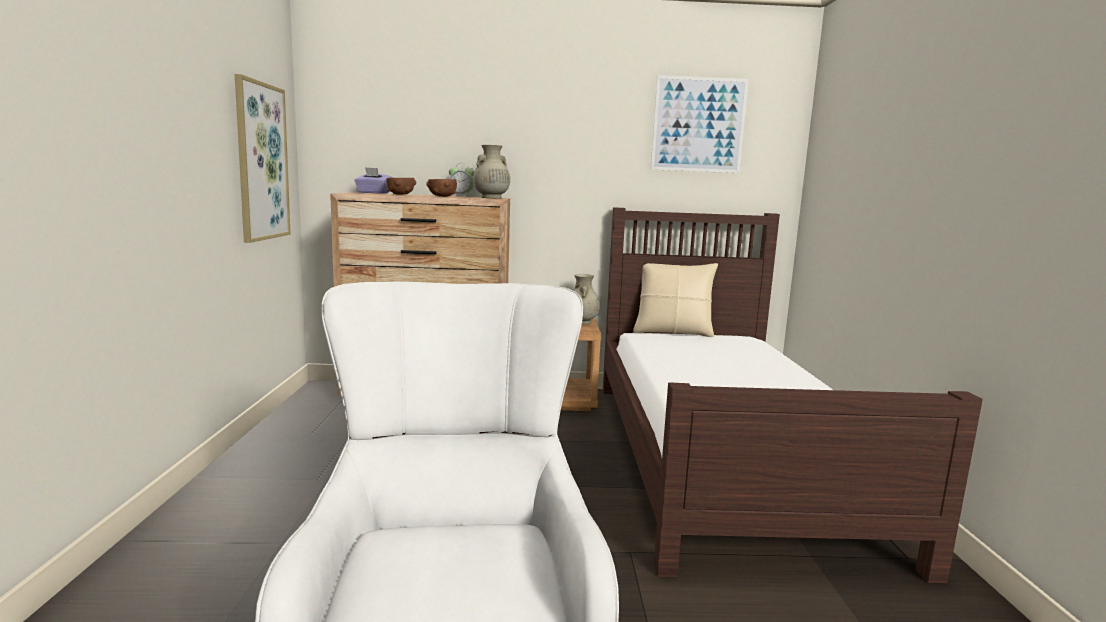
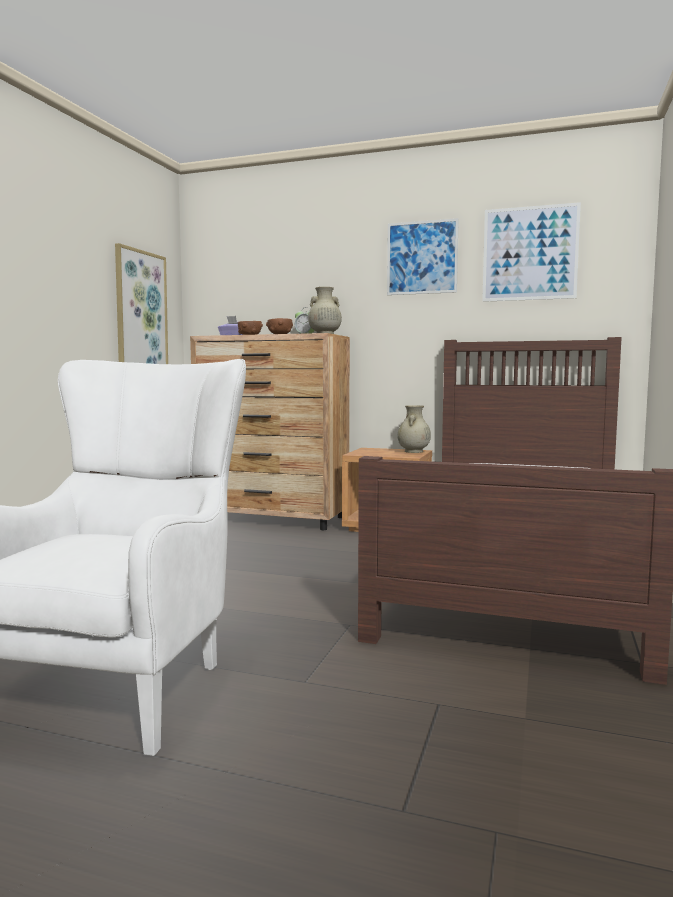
camera: 20 degrees right, 5 degrees down
beige pillow [633,263,718,337] -> none
none -> picture [387,218,459,295]

